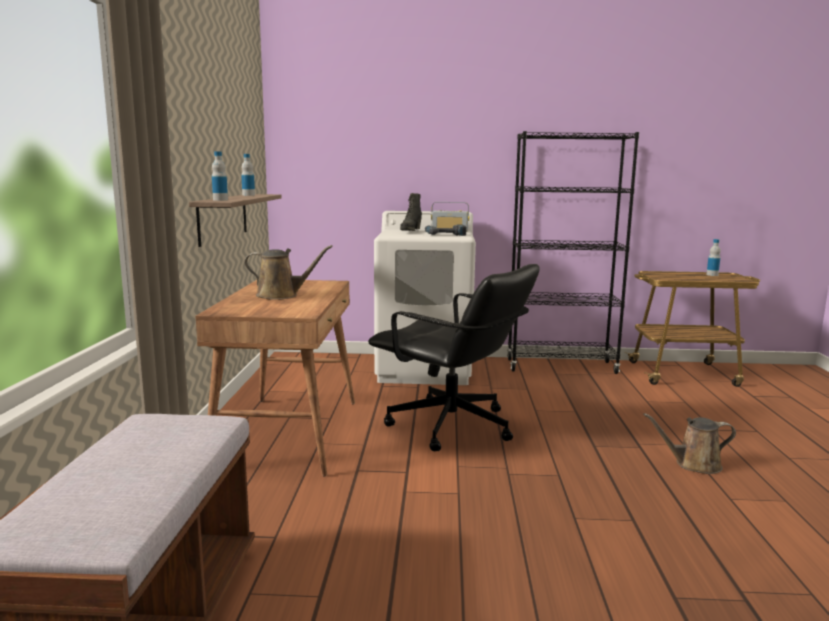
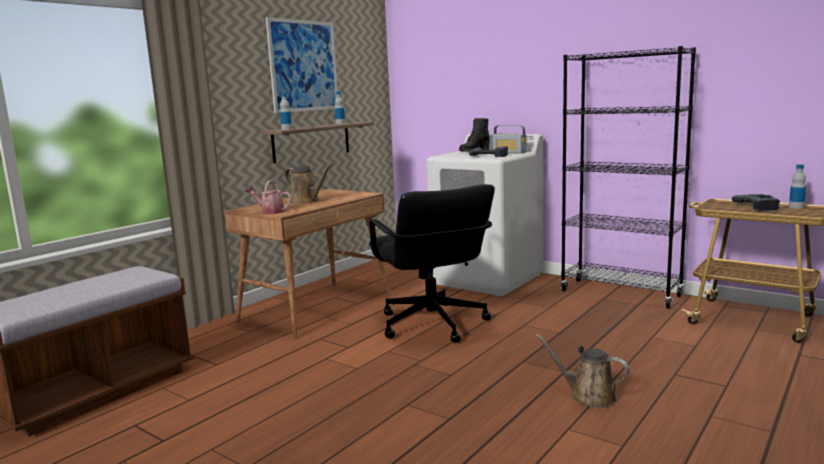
camera: 35 degrees right, 0 degrees up
none -> watering can [245,180,292,214]
none -> picture [266,17,338,113]
none -> power drill [732,194,780,211]

